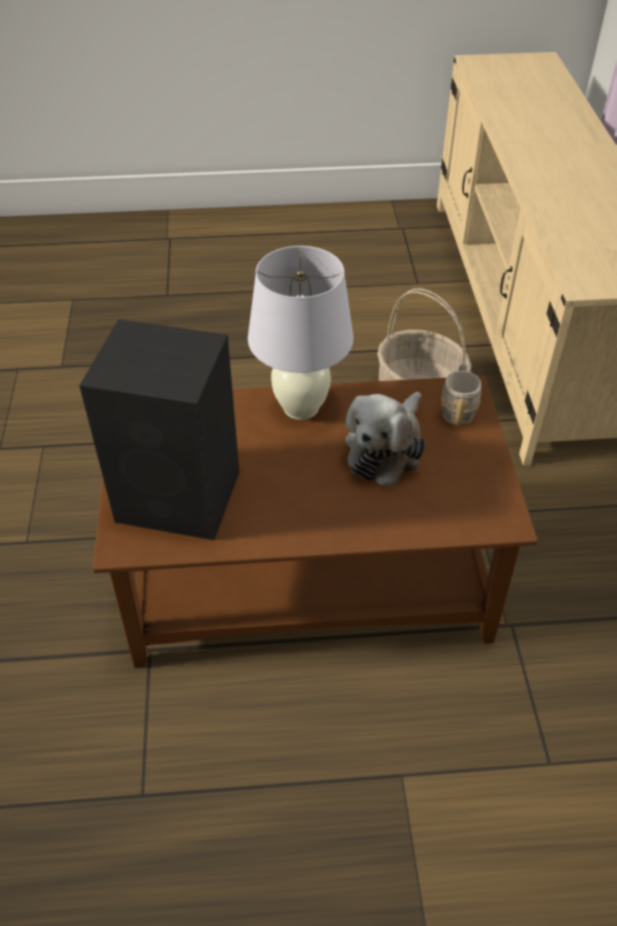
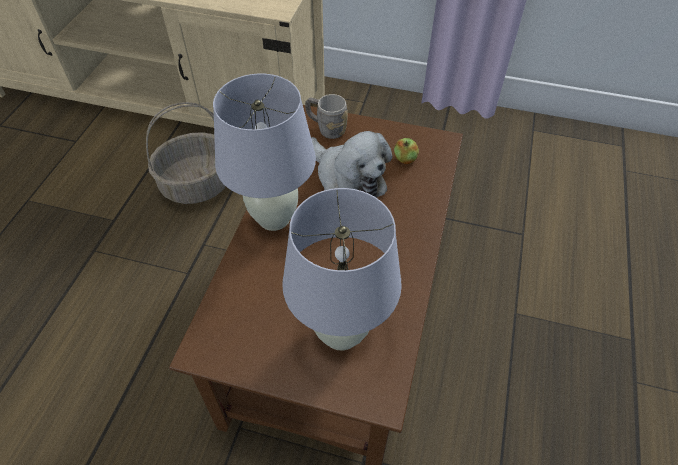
camera: 70 degrees left, 5 degrees up
black speaker [79,319,239,540] -> white table lamp [282,188,402,351]
none -> apple [394,138,419,164]

